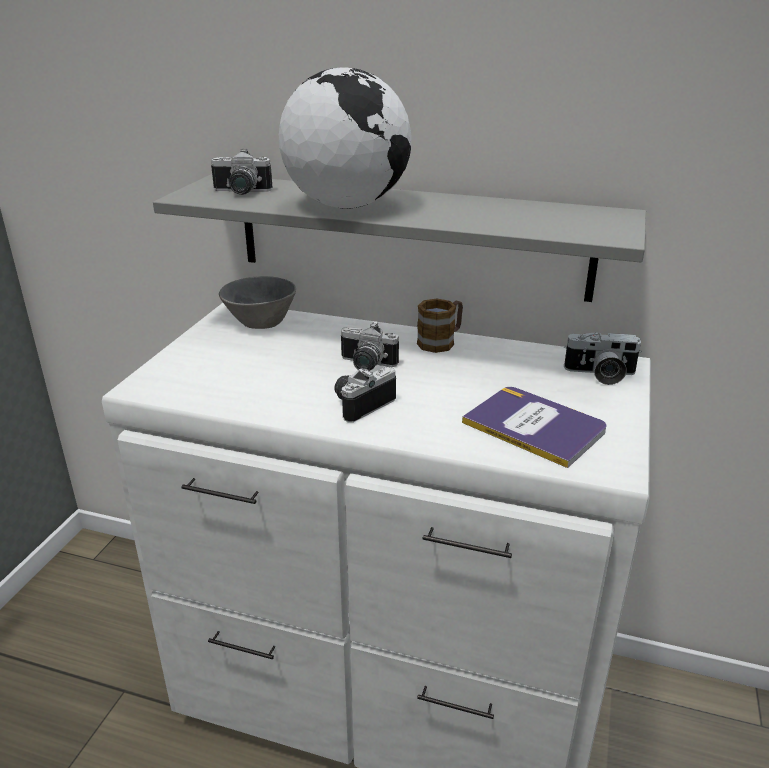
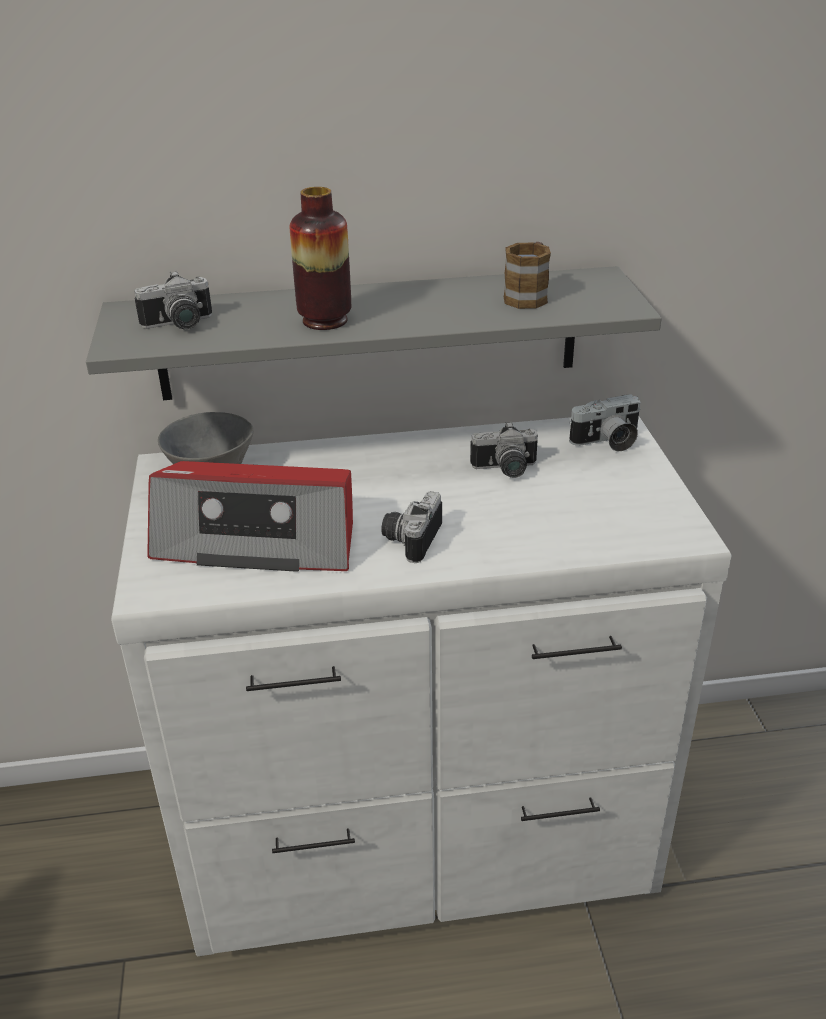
camera: 25 degrees left, 5 degrees up
globe [279,67,412,208] -> vase [290,187,351,330]
camera [341,322,399,371] -> camera moved to [470,422,538,478]
mug [417,299,463,353] -> mug moved to [504,242,551,309]
book [462,387,607,468] -> none
none -> radio [147,461,353,572]

